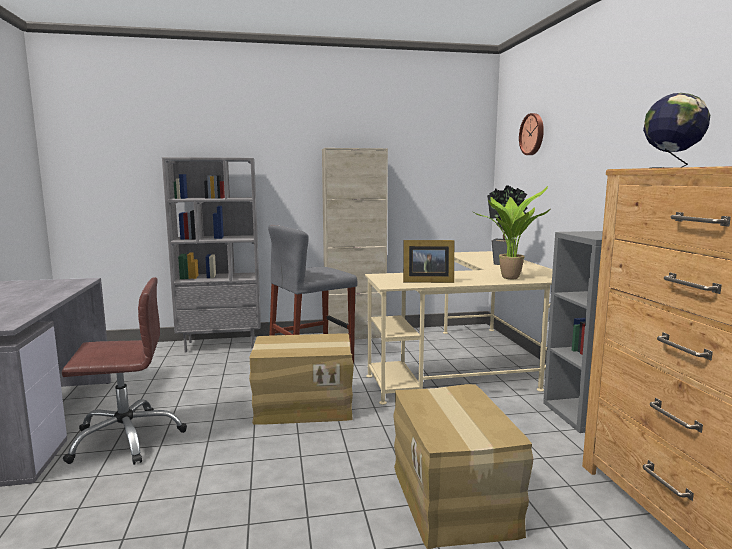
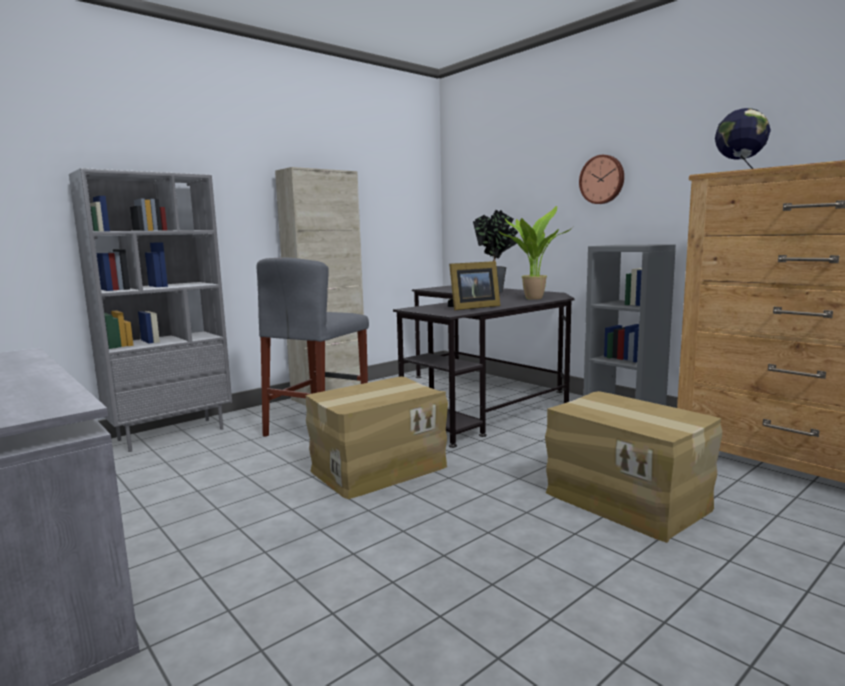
camera: 30 degrees left, 0 degrees up
brown office chair [62,277,187,465] -> none
beige desk [365,251,553,405] -> black desk [393,285,575,448]
wall clock [519,113,544,155] -> wall clock moved to [579,155,624,204]

